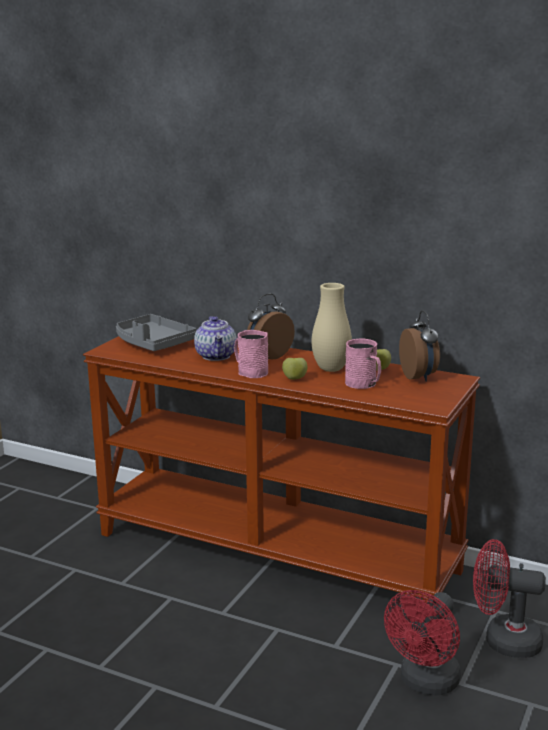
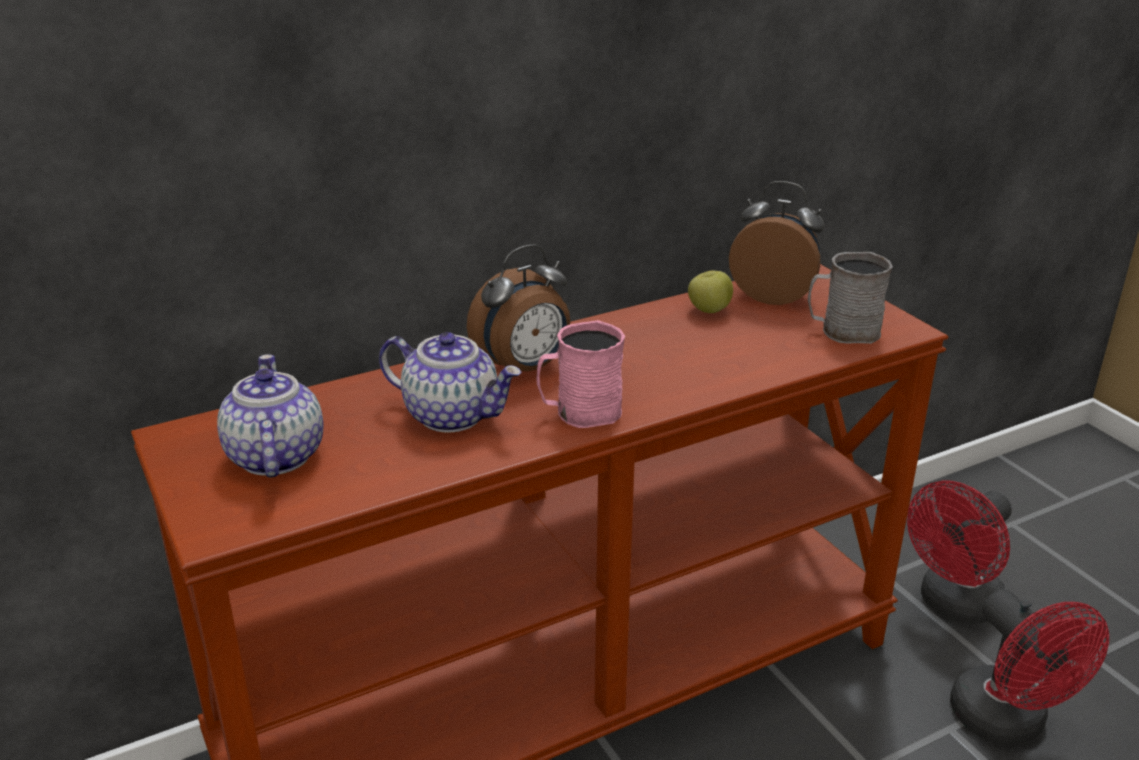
camera: 55 degrees left, 10 degrees up
grey tray [116,314,197,351] -> teapot [217,354,324,478]
alarm clock [247,294,295,360] -> alarm clock turned 120 degrees counterclockwise [467,244,570,371]
apple [282,358,307,380] -> none
beige vase [312,283,352,372] -> none
pink mug [345,339,381,389] -> none
none -> grey mug [808,252,893,344]

